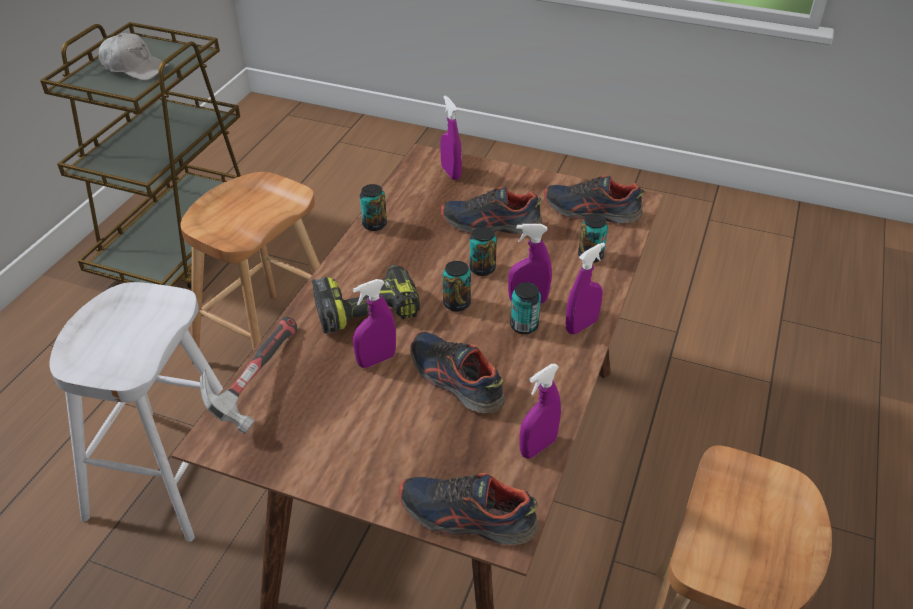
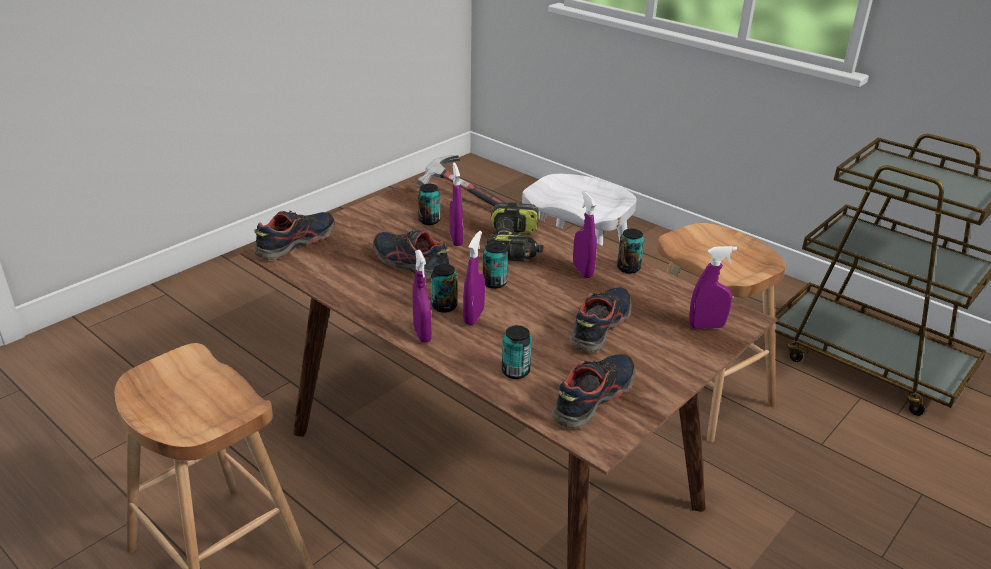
camera: 110 degrees right, 10 degrees down
white cap [99,33,170,81] -> none
shoe [410,332,505,414] -> shoe turned 120 degrees counterclockwise [373,230,450,278]
can [469,227,497,276] -> can moved to [418,184,440,225]
purple spray bottle [520,364,561,459] -> purple spray bottle moved to [573,191,597,278]

